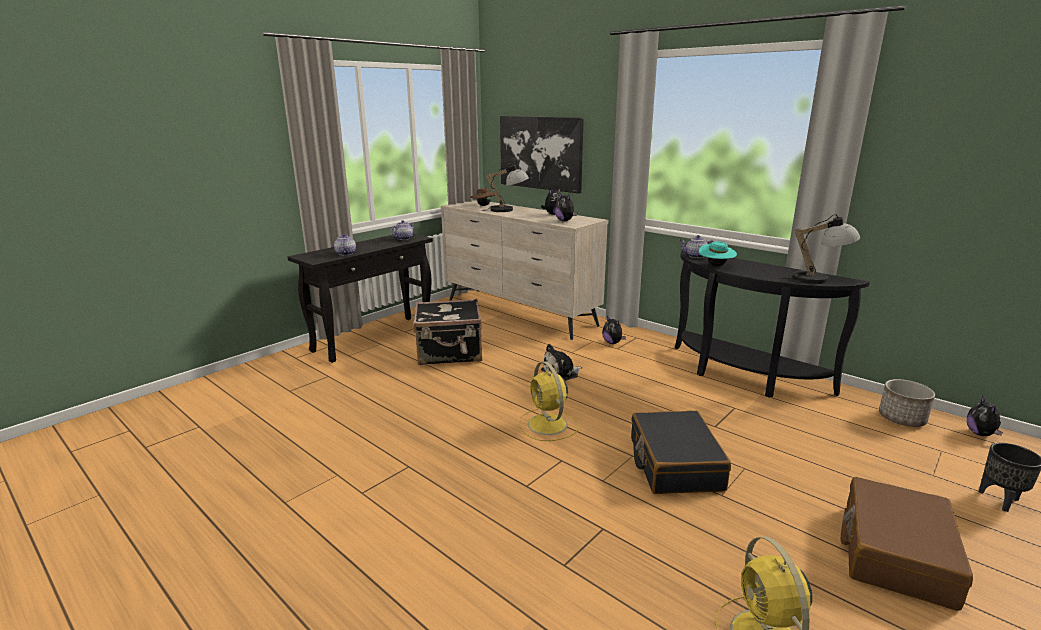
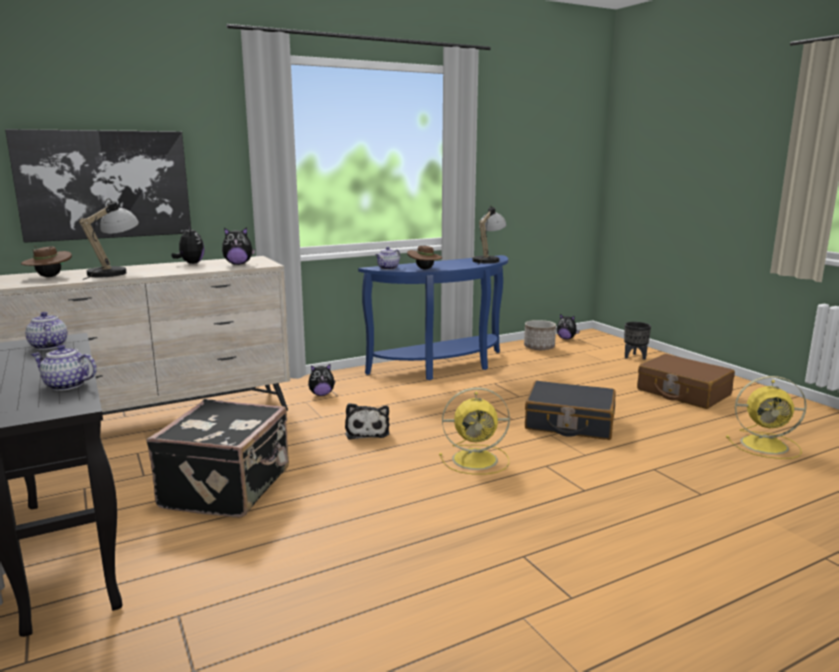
camera: 70 degrees left, 5 degrees down
black console table [675,250,870,398] -> blue console table [358,255,508,380]
turquoise hat [698,241,737,266] -> brown hat [407,246,442,269]

